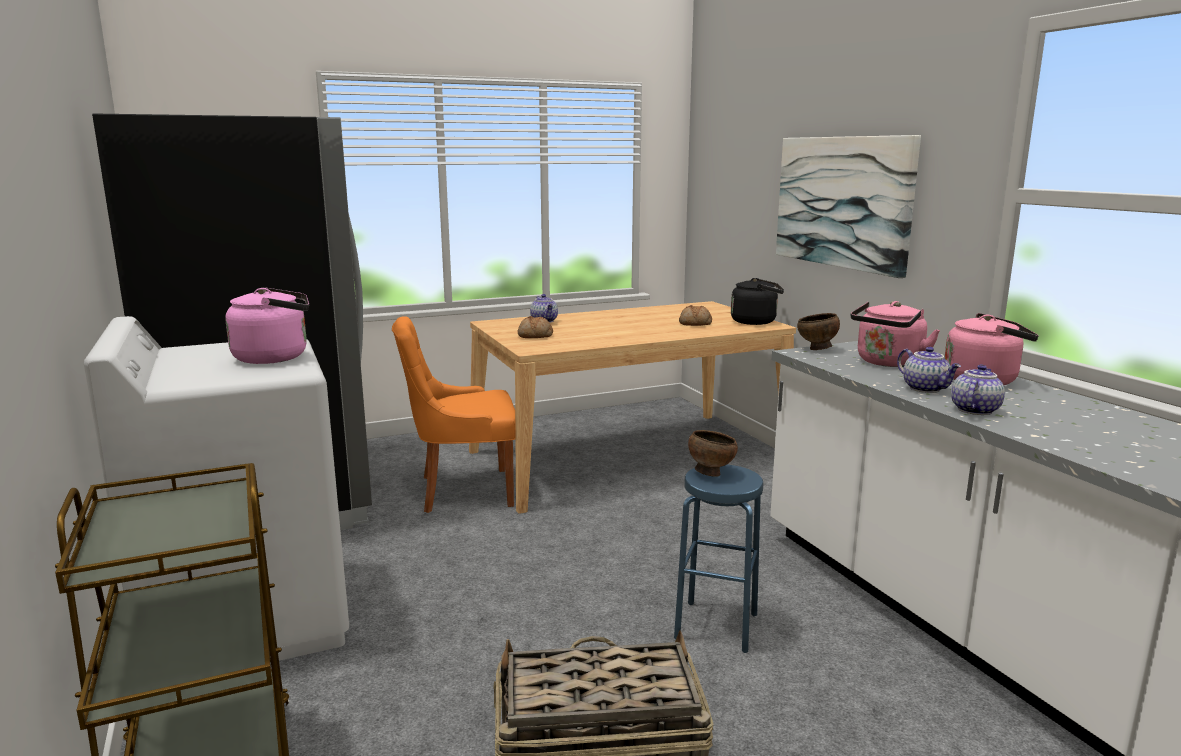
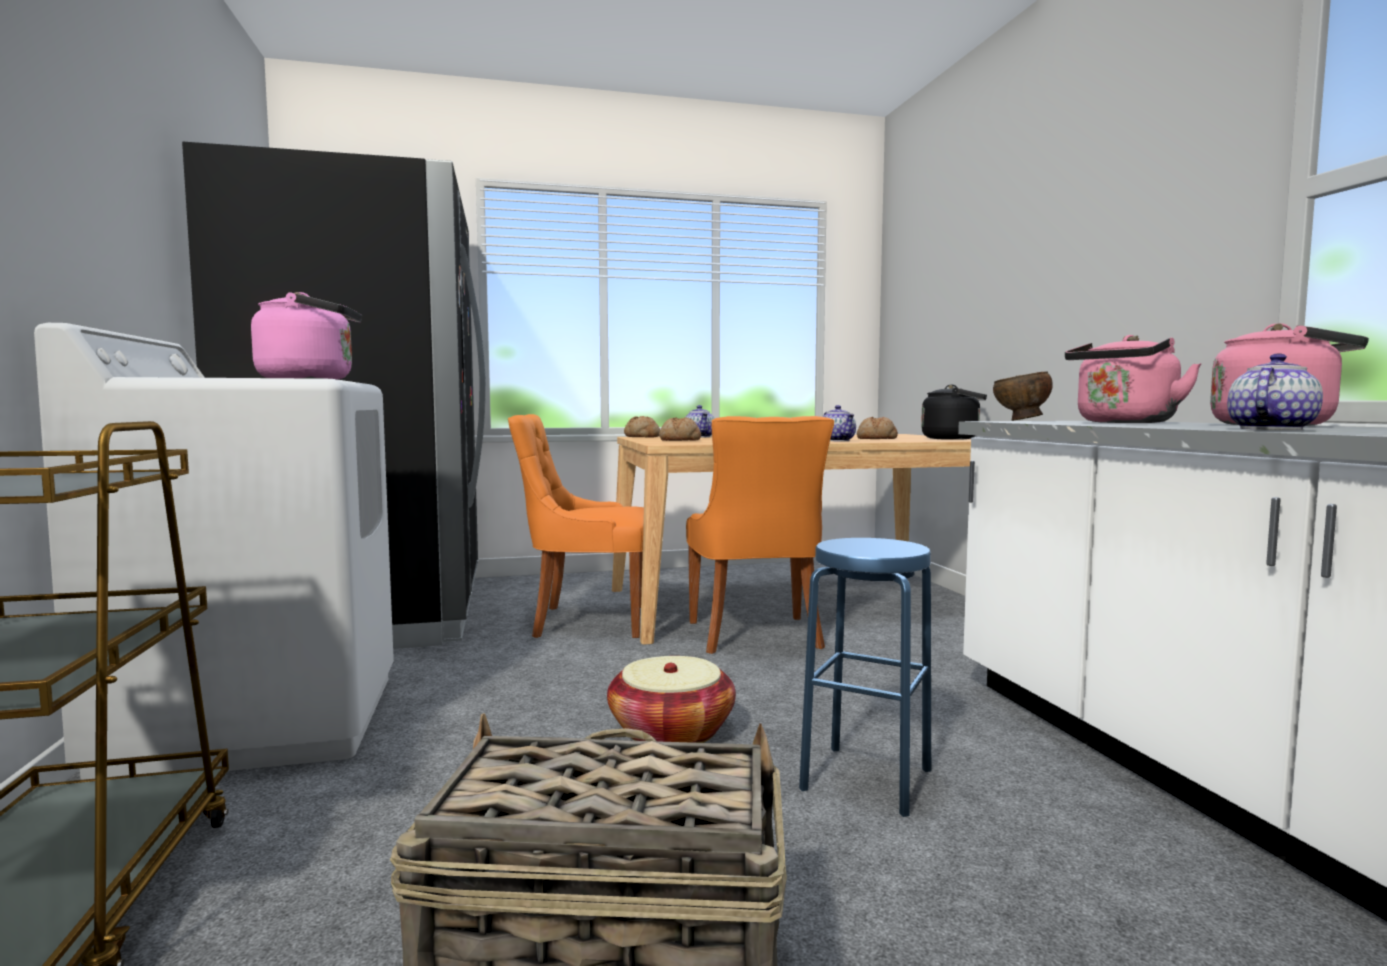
camera: 10 degrees right, 10 degrees down
brown bowl [688,430,738,477] -> none
picture [776,135,921,278] -> none
teapot [897,347,961,393] -> teapot moved to [823,405,856,441]
none -> basket [607,656,736,743]
none -> bread [624,416,660,438]
none -> orange chair [686,416,834,654]

